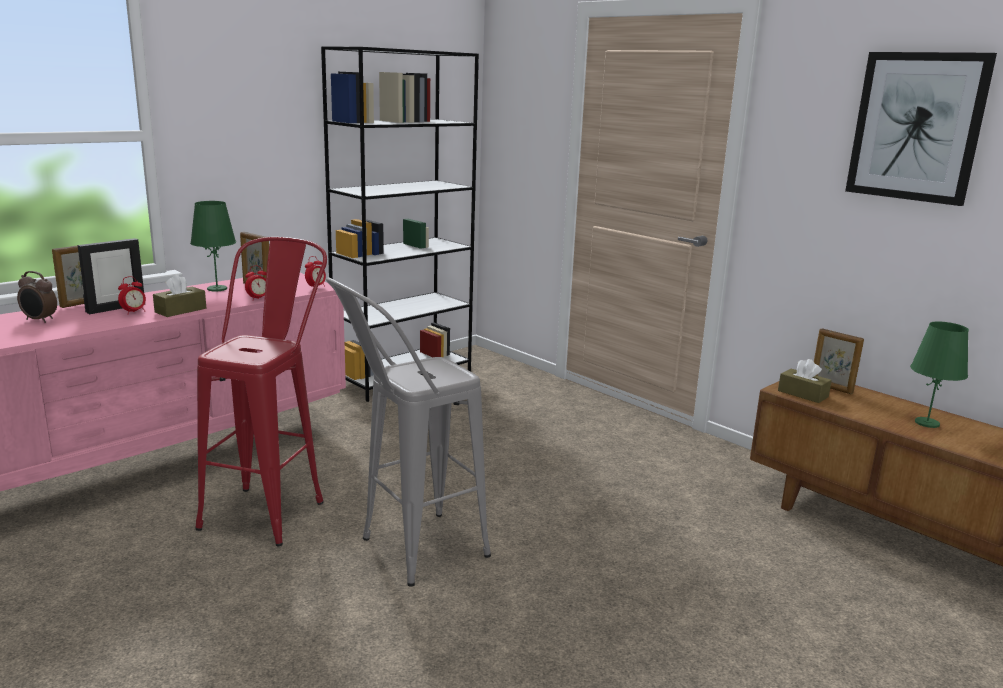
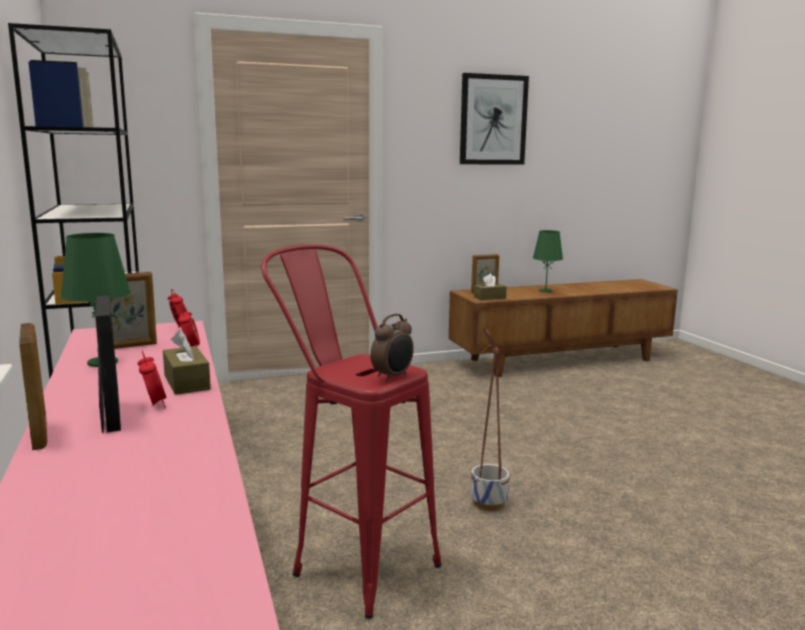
camera: 65 degrees left, 5 degrees down
alarm clock [17,271,57,323] -> alarm clock moved to [370,314,414,381]
grey stool [326,277,491,587] -> planter [471,327,510,511]

